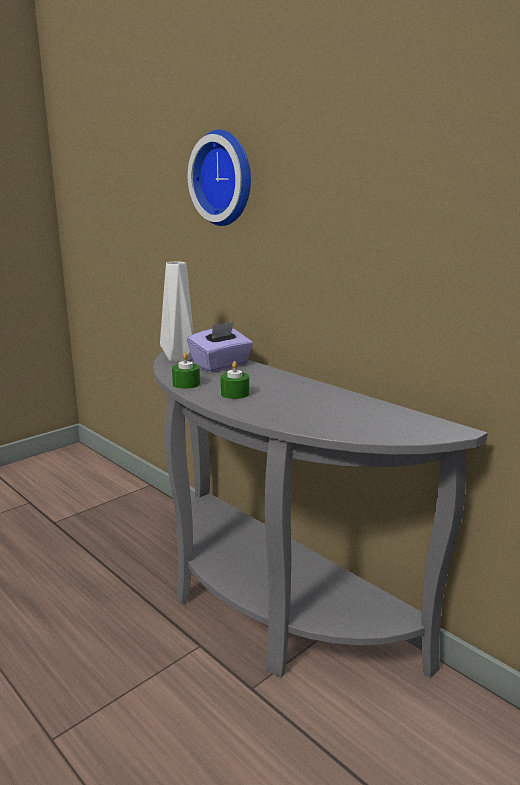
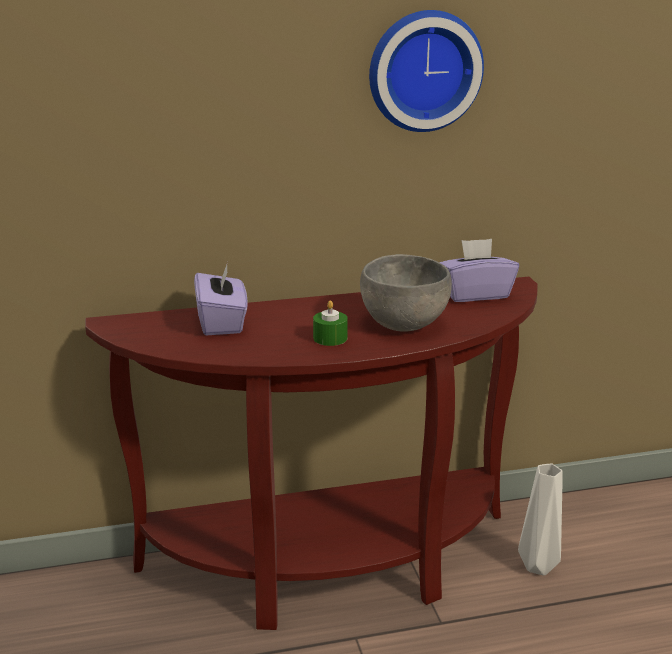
camera: 60 degrees left, 5 degrees up
grey console table [153,352,488,678] -> brown console table [85,277,538,630]
grey vase [160,261,194,362] -> grey vase moved to [518,464,563,576]
green candle [172,353,200,389] -> none
wall clock [188,130,251,226] -> wall clock moved to [369,10,484,132]
none -> grey bowl [360,254,452,332]
none -> purple tissue box [439,239,519,302]

